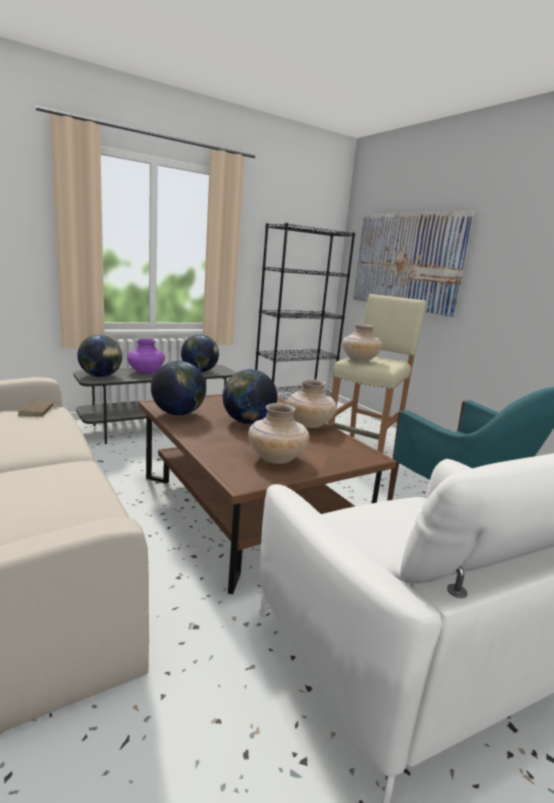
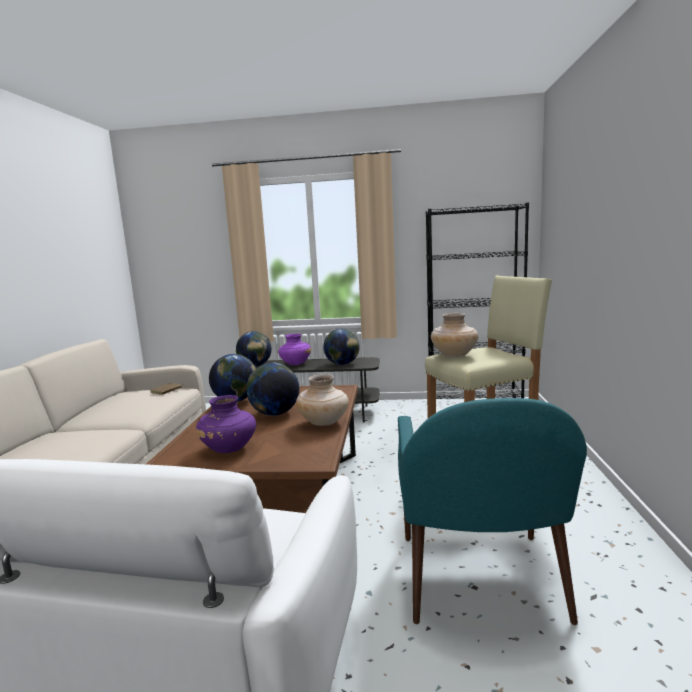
camera: 40 degrees right, 5 degrees down
beige vase [248,403,309,464] -> purple vase [196,395,256,453]
picture [353,211,475,317] -> none

